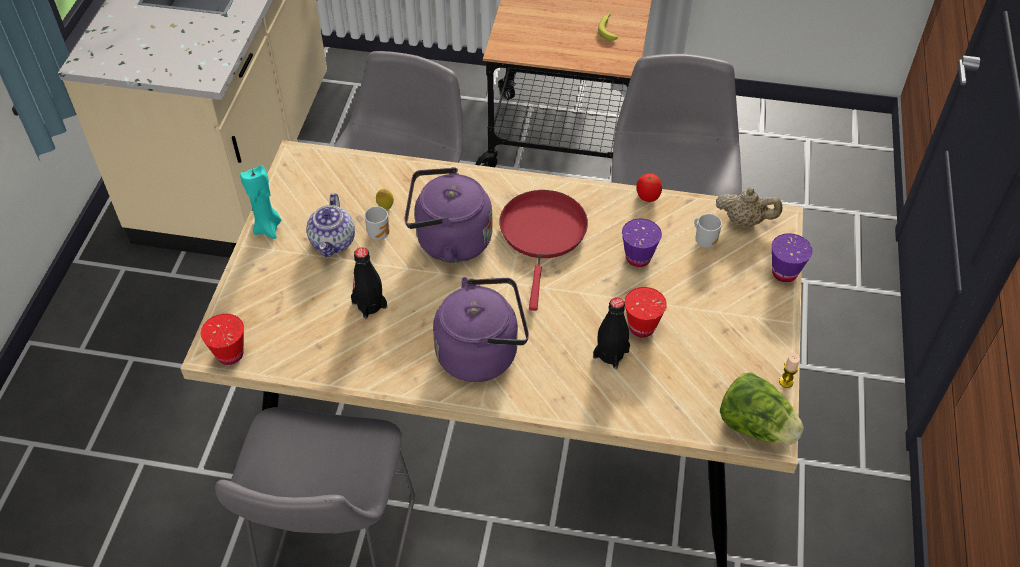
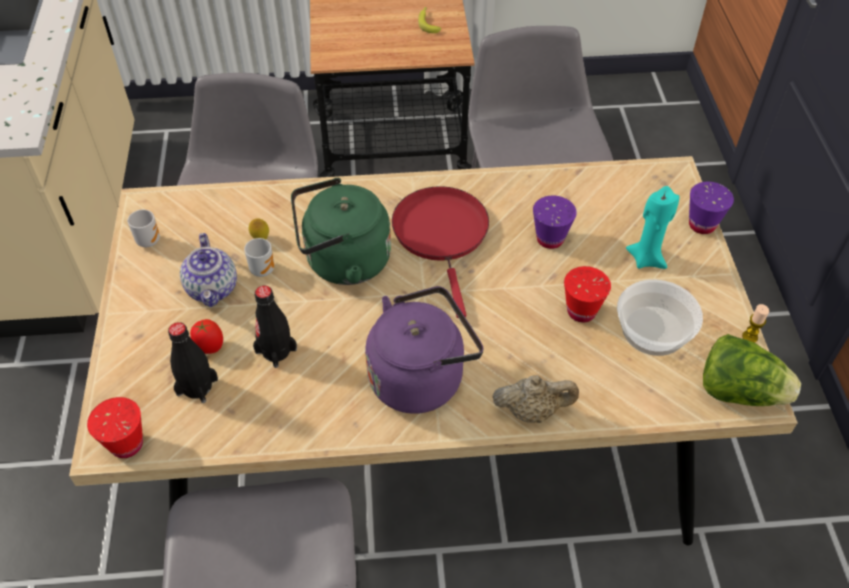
camera: 15 degrees left, 0 degrees up
turquoise candle [240,165,281,239] -> turquoise candle moved to [626,186,679,269]
purple kettle [404,167,493,263] -> green kettle [291,178,391,285]
black bottle [593,297,630,369] -> black bottle moved to [168,322,218,403]
tomato [636,174,662,202] -> tomato moved to [190,319,223,354]
mug [694,214,722,248] -> mug moved to [127,209,160,247]
beige teapot [716,188,782,227] -> beige teapot moved to [492,375,579,423]
none -> bowl [617,279,703,356]

